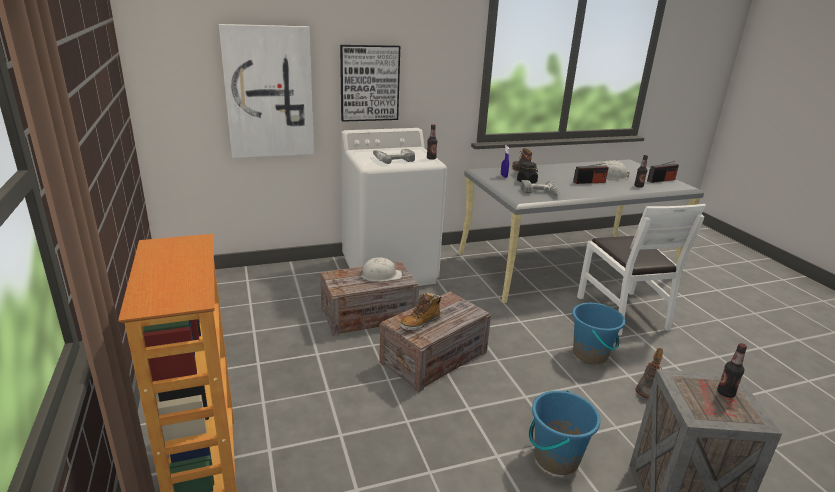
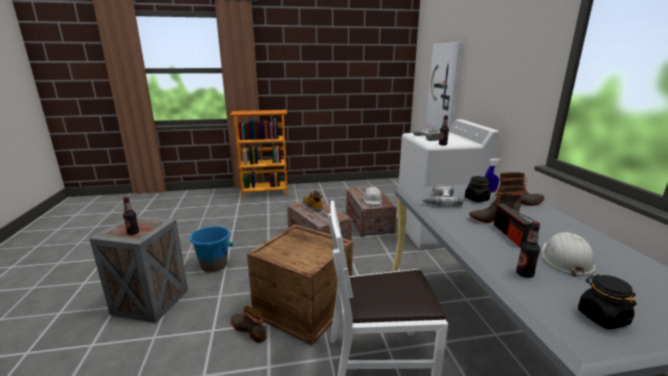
camera: 100 degrees right, 5 degrees down
picture [340,45,400,122] -> none
blue bucket [572,303,625,364] -> crate [247,224,353,346]
radio [647,161,679,183] -> black jar [578,275,637,329]
none -> boot [469,185,524,223]

